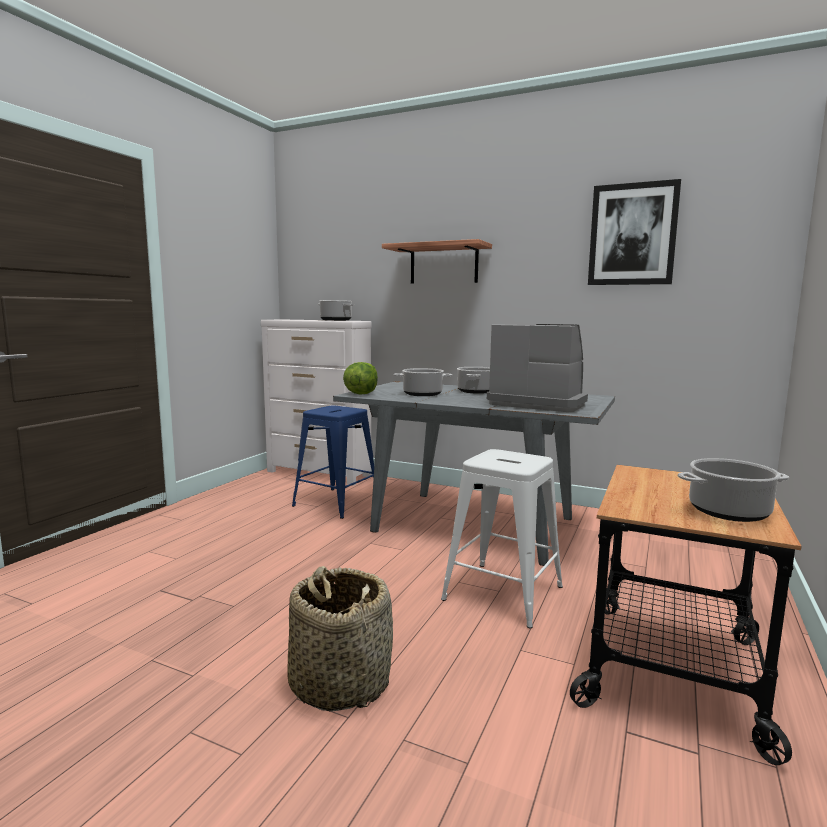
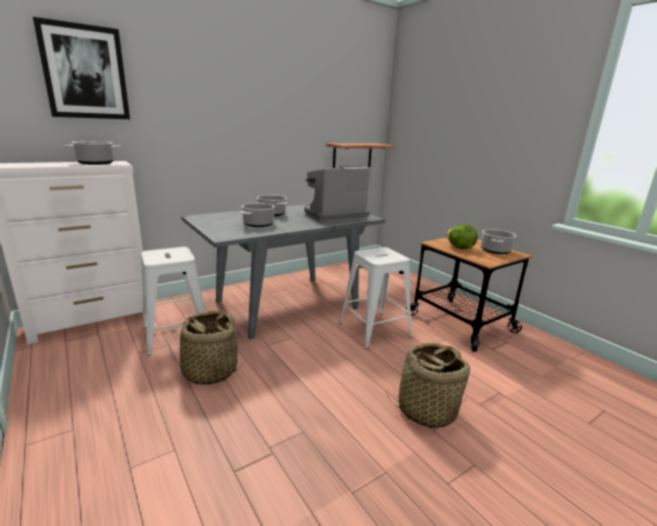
camera: 60 degrees left, 10 degrees up
blue stool [292,405,374,519] -> white stool [141,247,205,356]
lettuce [343,362,378,395] -> lettuce moved to [446,224,478,249]
shelf [382,239,492,284] -> shelf moved to [326,143,395,168]
picture [588,179,681,285] -> picture moved to [33,17,130,119]
none -> basket [170,311,244,385]

